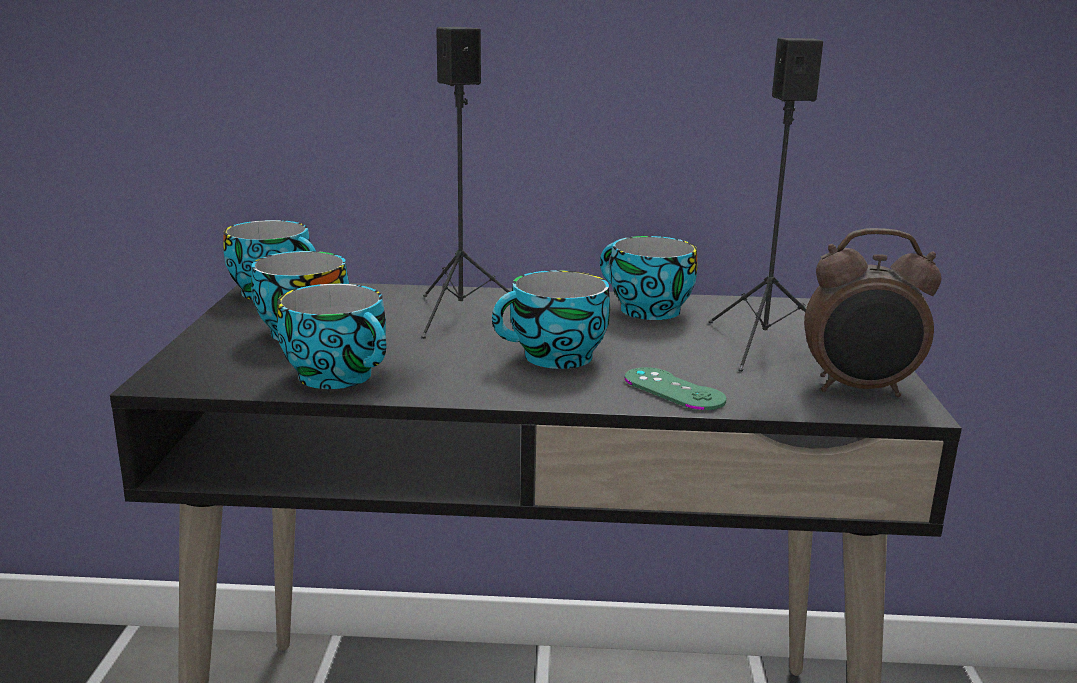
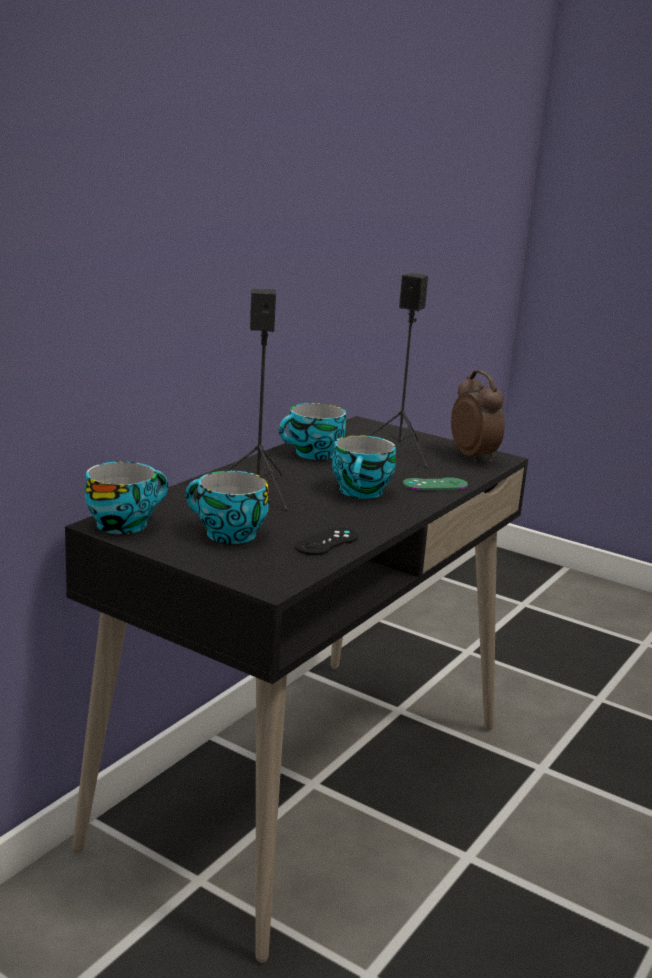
camera: 60 degrees left, 0 degrees up
cup [277,284,387,389] -> black game controller [295,528,358,555]
alarm clock [804,228,941,397] -> alarm clock turned 60 degrees counterclockwise [451,370,505,463]

